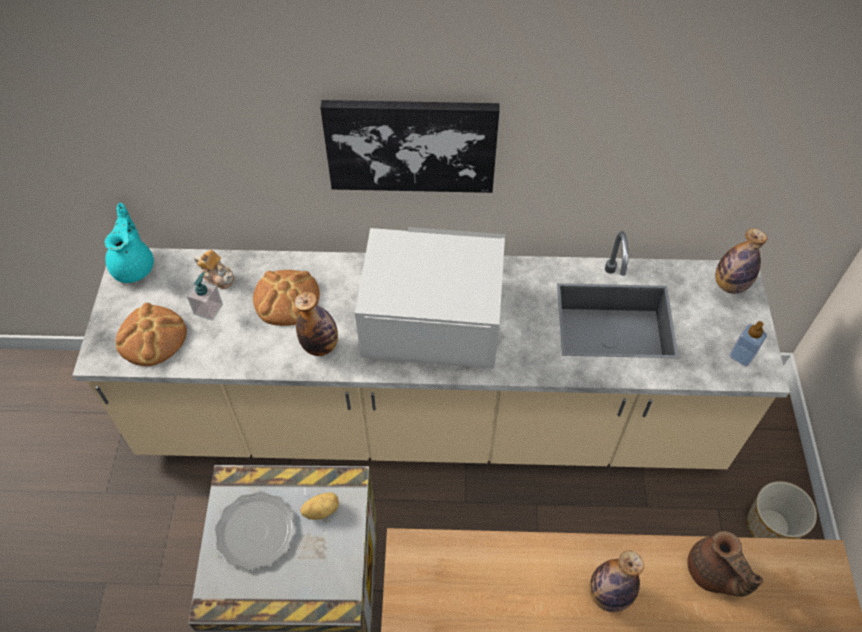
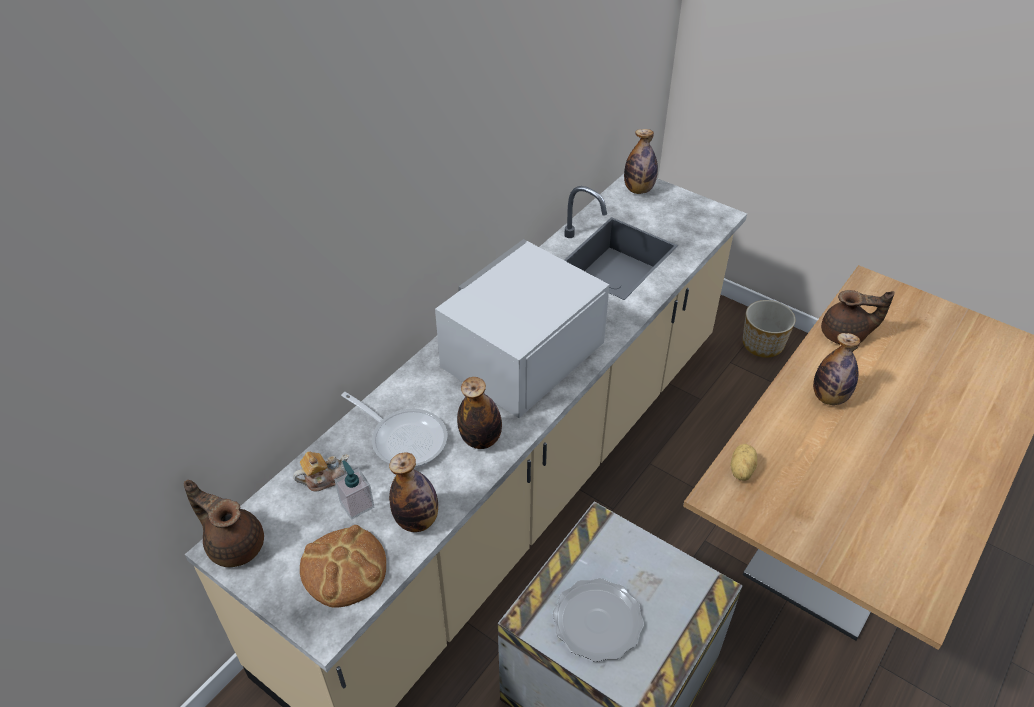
camera: 55 degrees left, 10 degrees down
turquoise teapot [105,203,154,283] -> brown teapot [184,480,264,567]
bread [253,270,320,326] -> frying pan [341,392,447,467]
potato [300,493,339,520] -> potato moved to [730,444,757,481]
picture [320,100,500,193] -> none
soap dispenser [730,321,767,367] -> none
none -> bottle [389,452,438,532]

